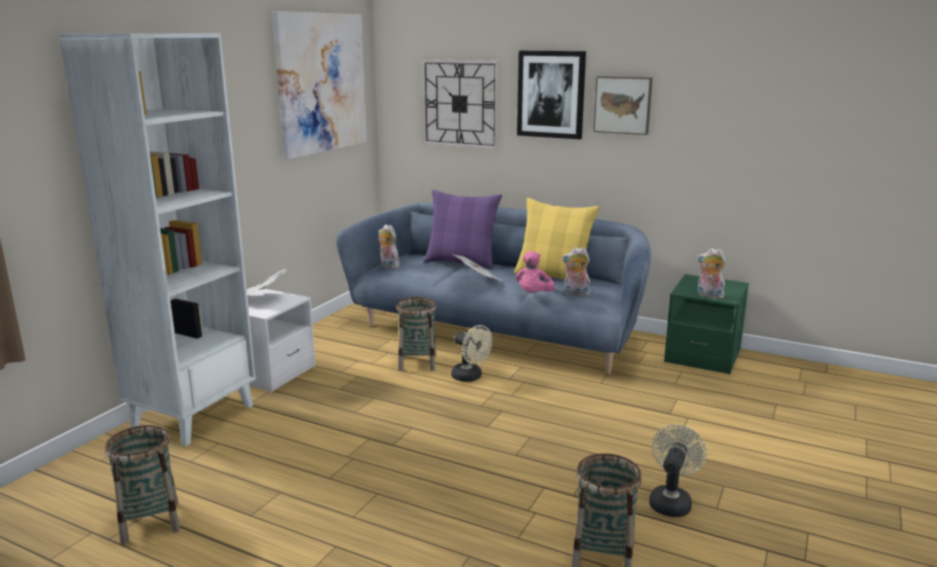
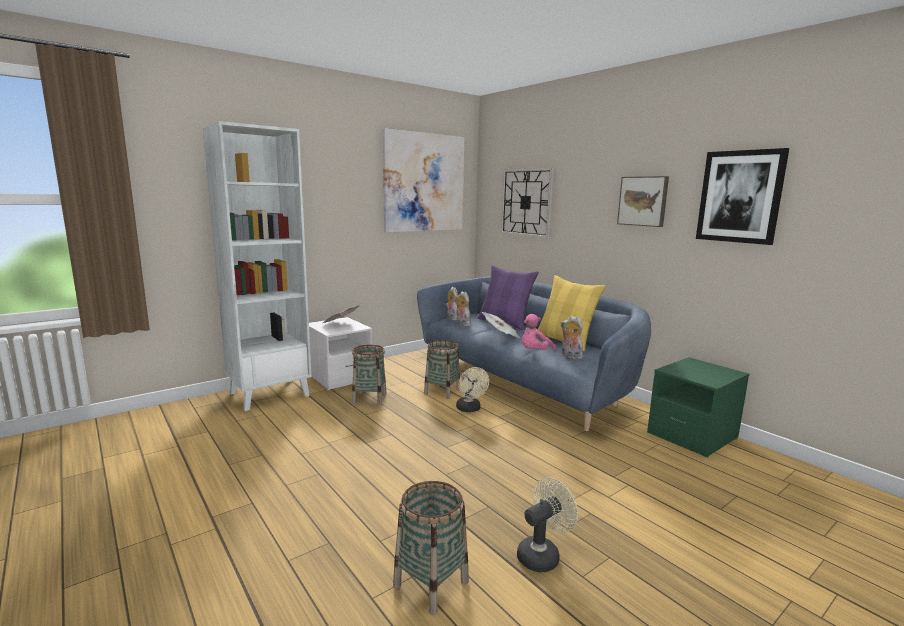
camera: 25 degrees right, 5 degrees down
basket [105,425,180,544] -> basket moved to [352,345,386,405]
picture [517,51,586,139] -> picture moved to [696,148,789,245]
plush toy [697,248,726,299] -> plush toy moved to [456,291,471,327]

